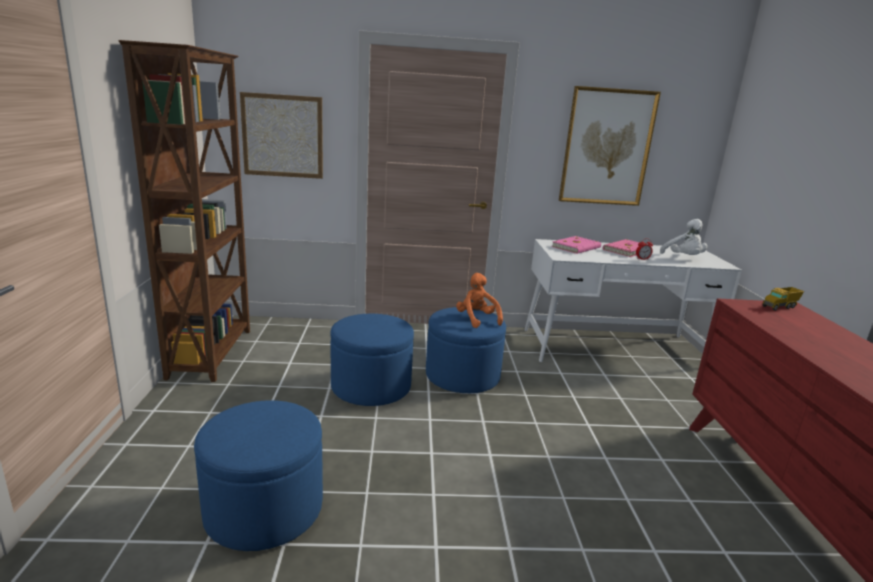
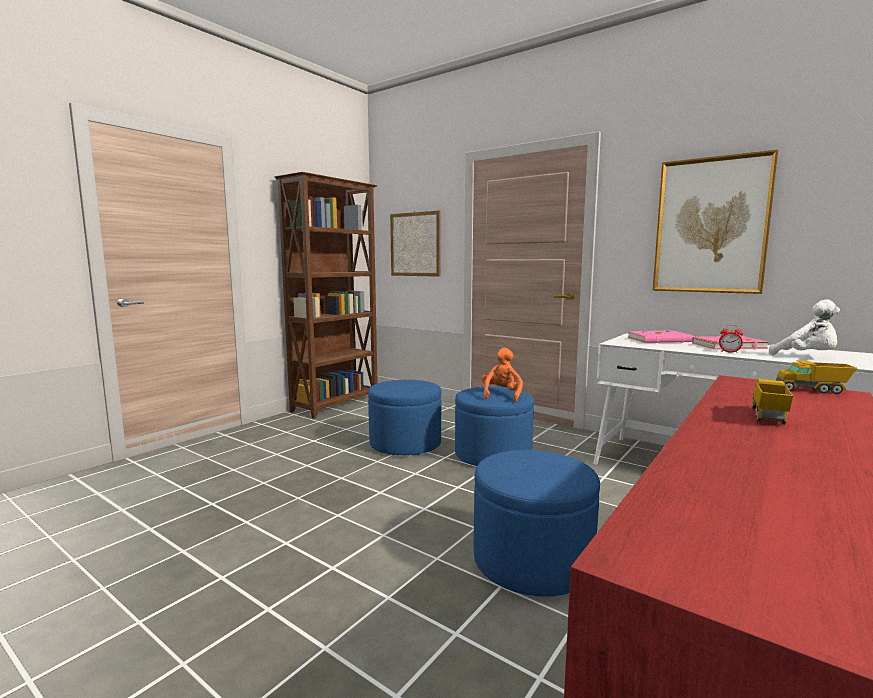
camera: 40 degrees right, 10 degrees down
blue ottoman [194,400,323,551] -> blue ottoman moved to [474,450,600,597]
white plush toy [660,219,707,255] -> white plush toy turned 60 degrees counterclockwise [769,299,840,355]
none -> toy truck [752,379,793,425]

